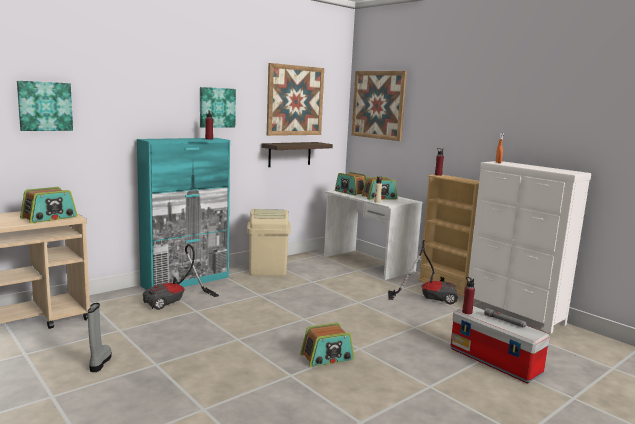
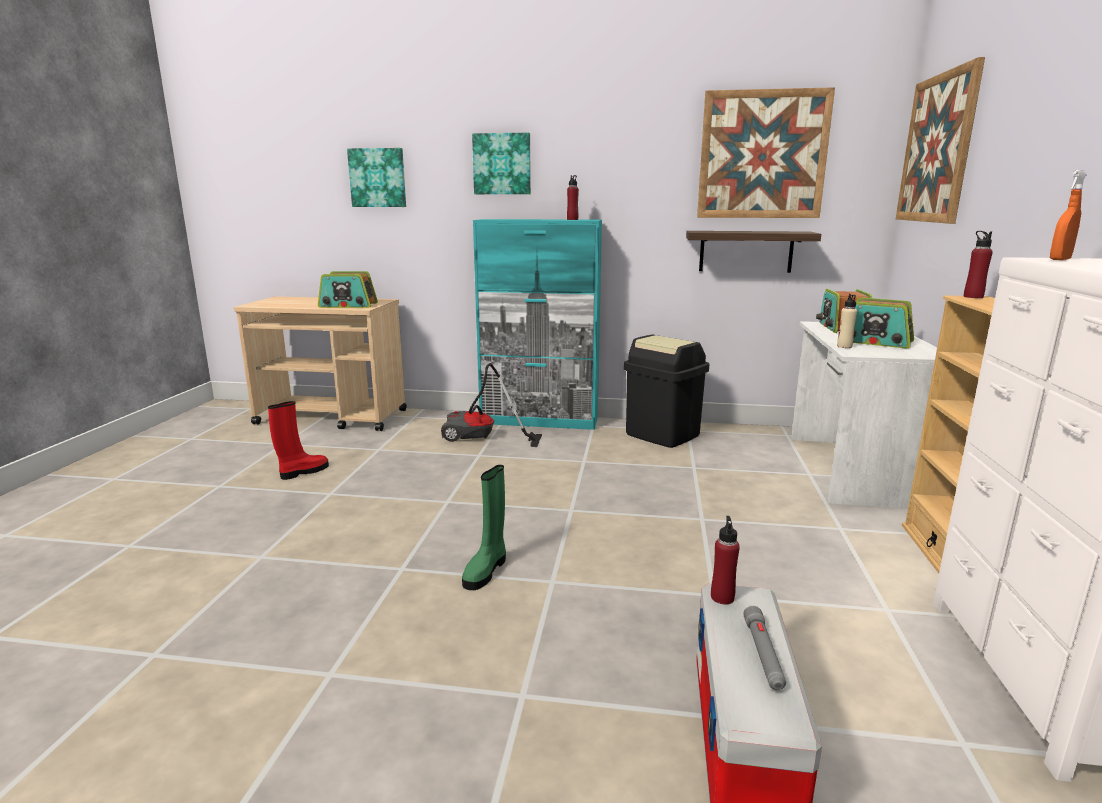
camera: 50 degrees right, 5 degrees up
grey boot [88,303,112,372] -> red boot [268,401,329,480]
picture [200,87,236,127] -> picture moved to [472,133,531,194]
beige trash can [247,209,291,276] -> black trash can [624,335,709,448]
radio [300,323,354,367] -> green boot [462,465,506,590]
vacuum cleaner [388,240,458,304] -> none

